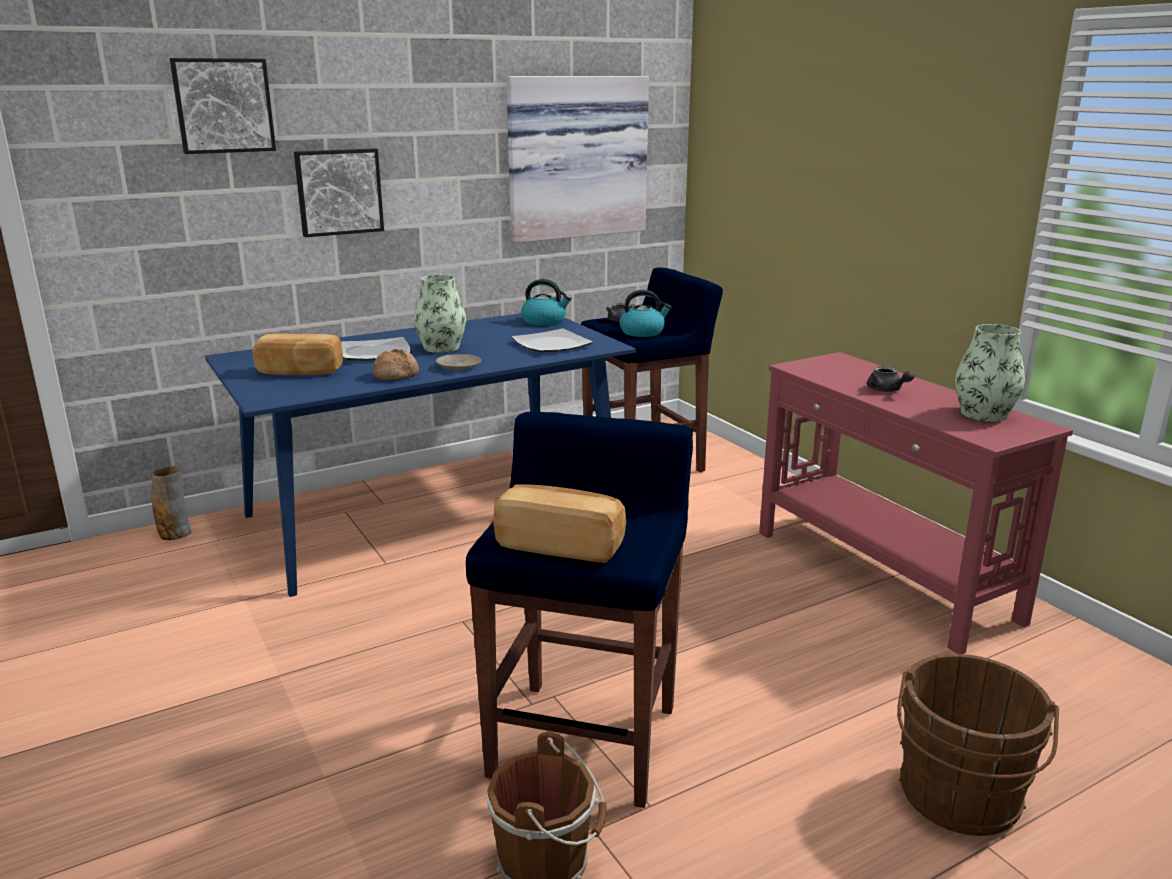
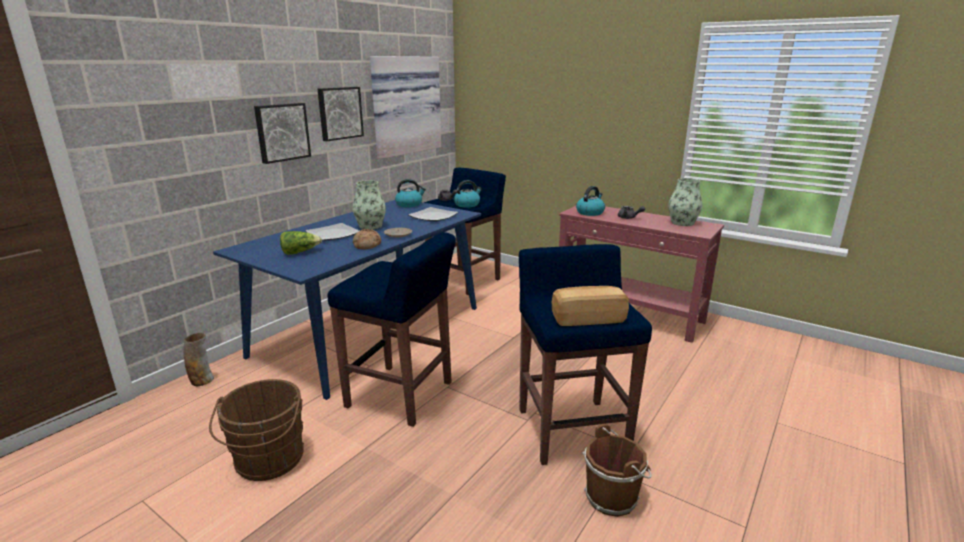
camera: 25 degrees left, 0 degrees up
picture [170,58,276,154] -> picture moved to [318,87,364,141]
bread [253,333,343,375] -> lettuce [280,231,322,255]
brown bucket [897,654,1059,836] -> brown bucket moved to [209,379,304,481]
none -> blue stool [328,232,456,427]
none -> kettle [576,186,605,216]

